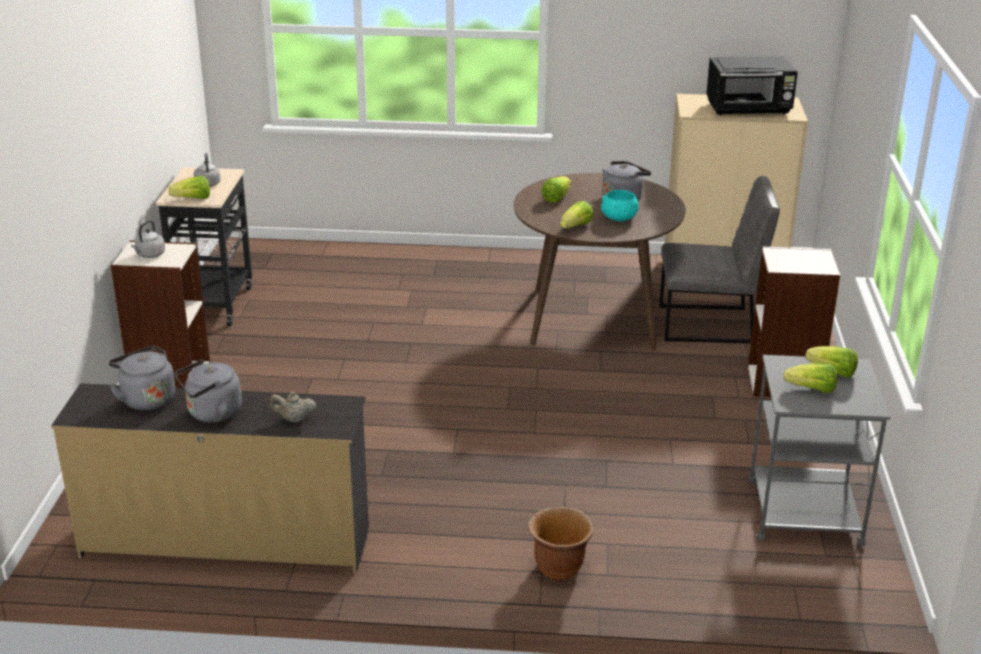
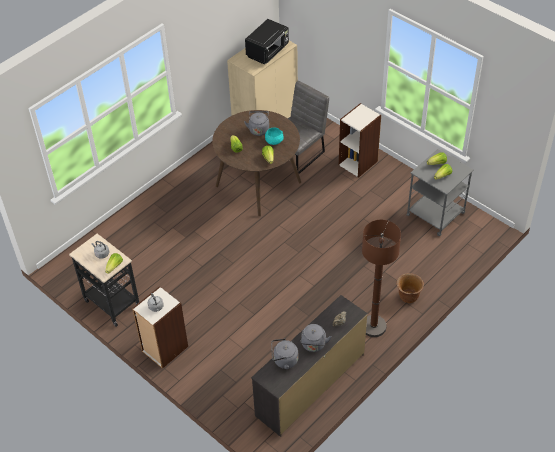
camera: 50 degrees left, 20 degrees up
none -> brown floor lamp [362,220,401,337]

